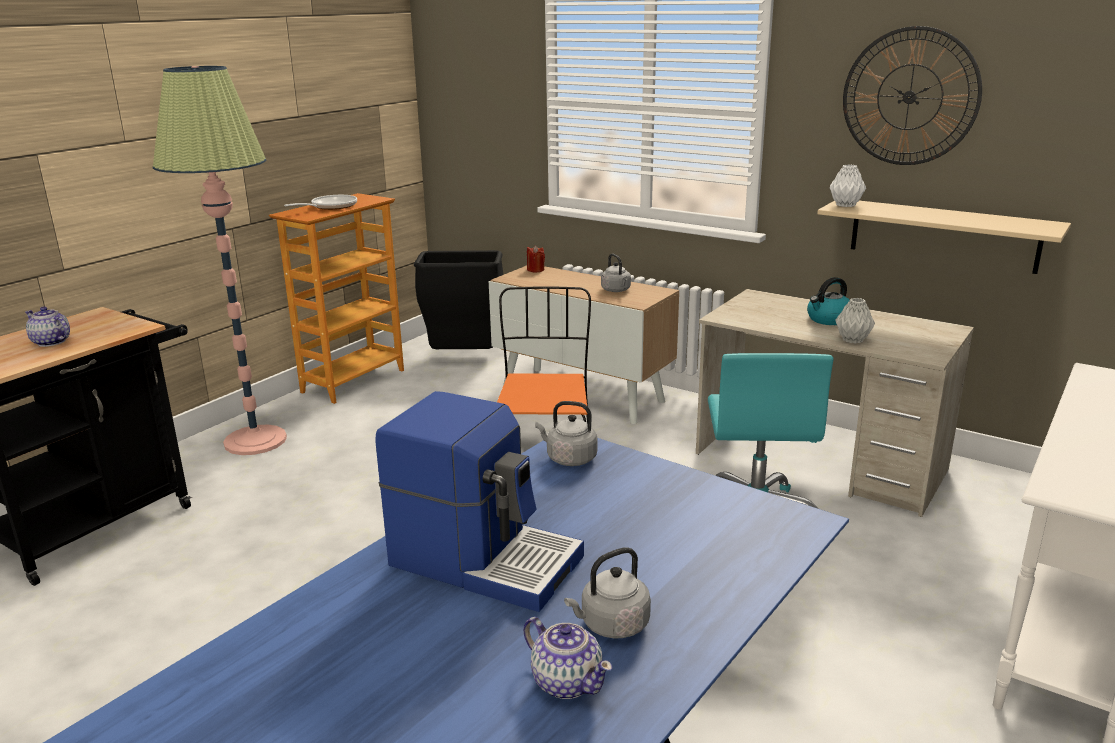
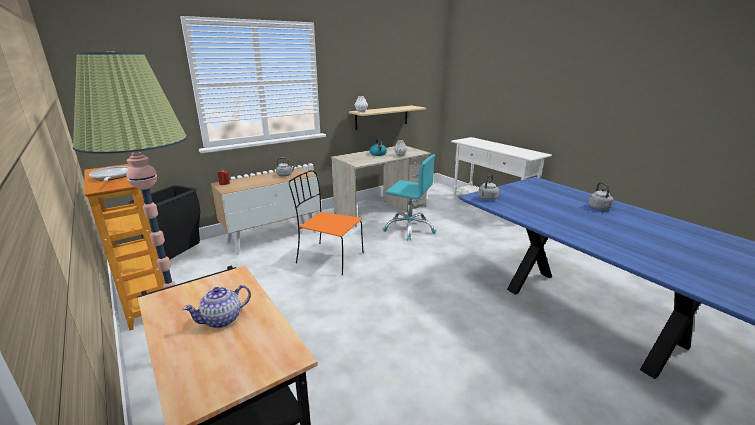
camera: 70 degrees left, 0 degrees up
coffee machine [375,391,584,612] -> none
teapot [523,617,613,699] -> none
wall clock [843,26,982,165] -> none

